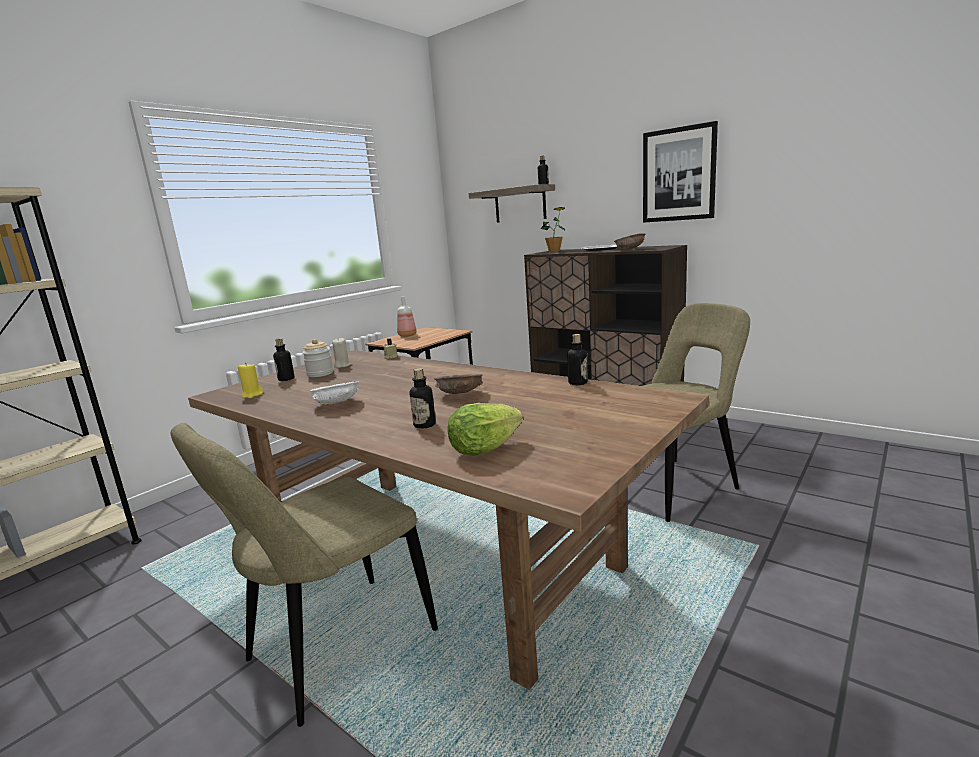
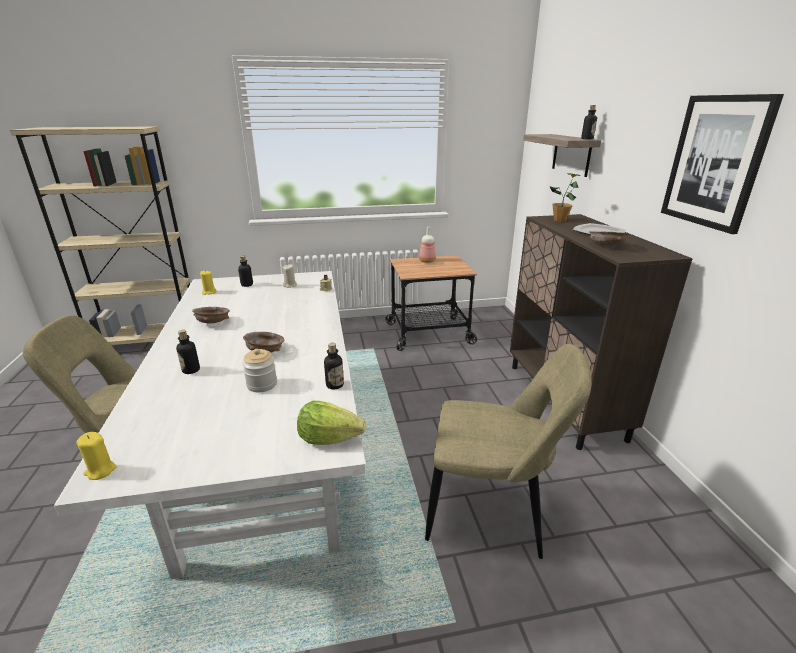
camera: 40 degrees right, 10 degrees up
brown dining table [188,350,709,690] -> white dining table [54,271,366,579]
jar [302,339,333,377] -> jar moved to [242,349,277,392]
white bowl [309,381,359,404] -> brown bowl [192,307,230,323]
lettuce [448,403,523,456] -> lettuce moved to [297,401,366,445]
none -> yellow candle [76,432,117,480]

